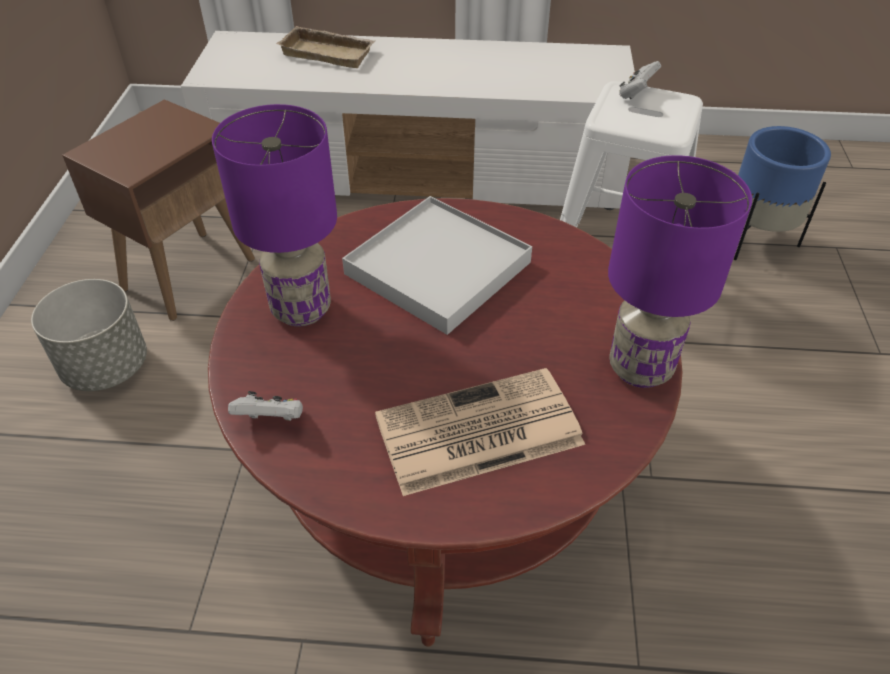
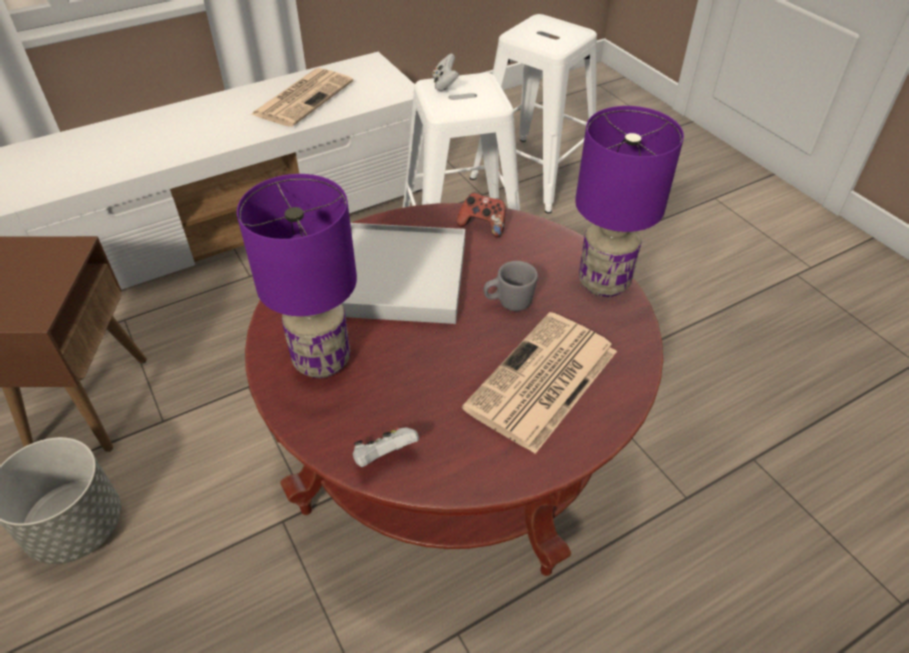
camera: 35 degrees left, 0 degrees up
beige tray [276,26,375,68] -> none
blue planter [734,126,831,260] -> white stool [470,14,597,213]
none -> newspaper [250,68,353,127]
none -> game controller [457,192,506,237]
none -> grey mug [484,261,538,311]

